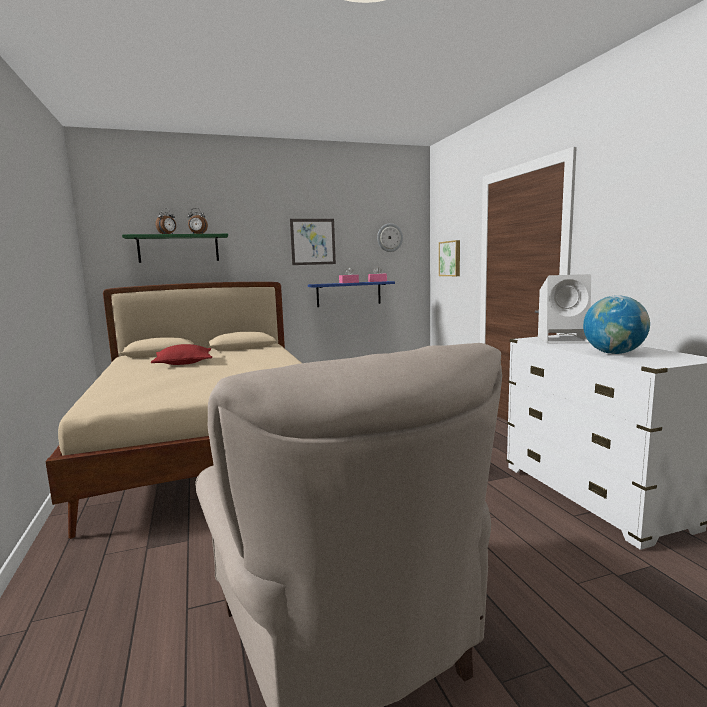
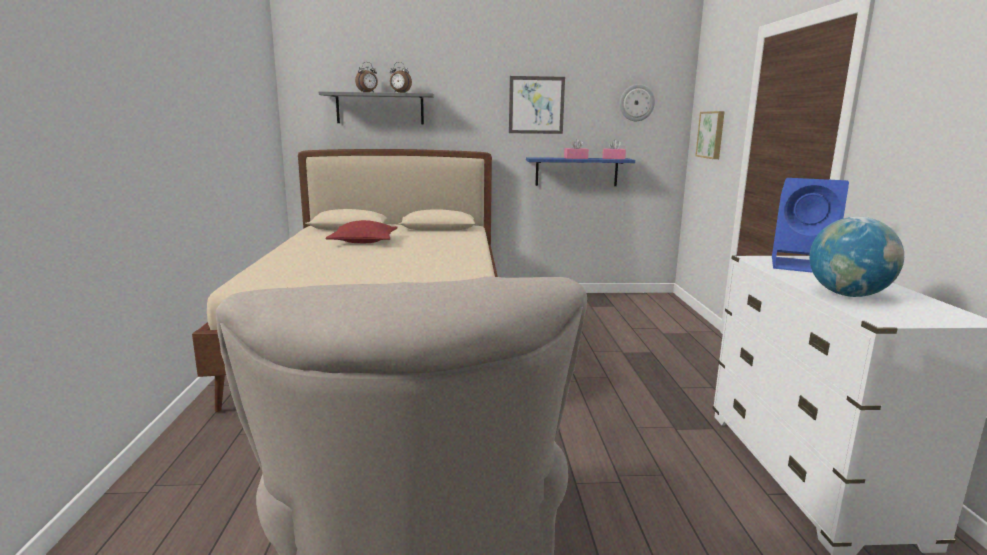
camera: 15 degrees right, 5 degrees up
green shelf [122,234,228,263] -> grey shelf [319,91,434,124]
white speaker [538,274,591,344] -> blue speaker [772,178,849,273]

